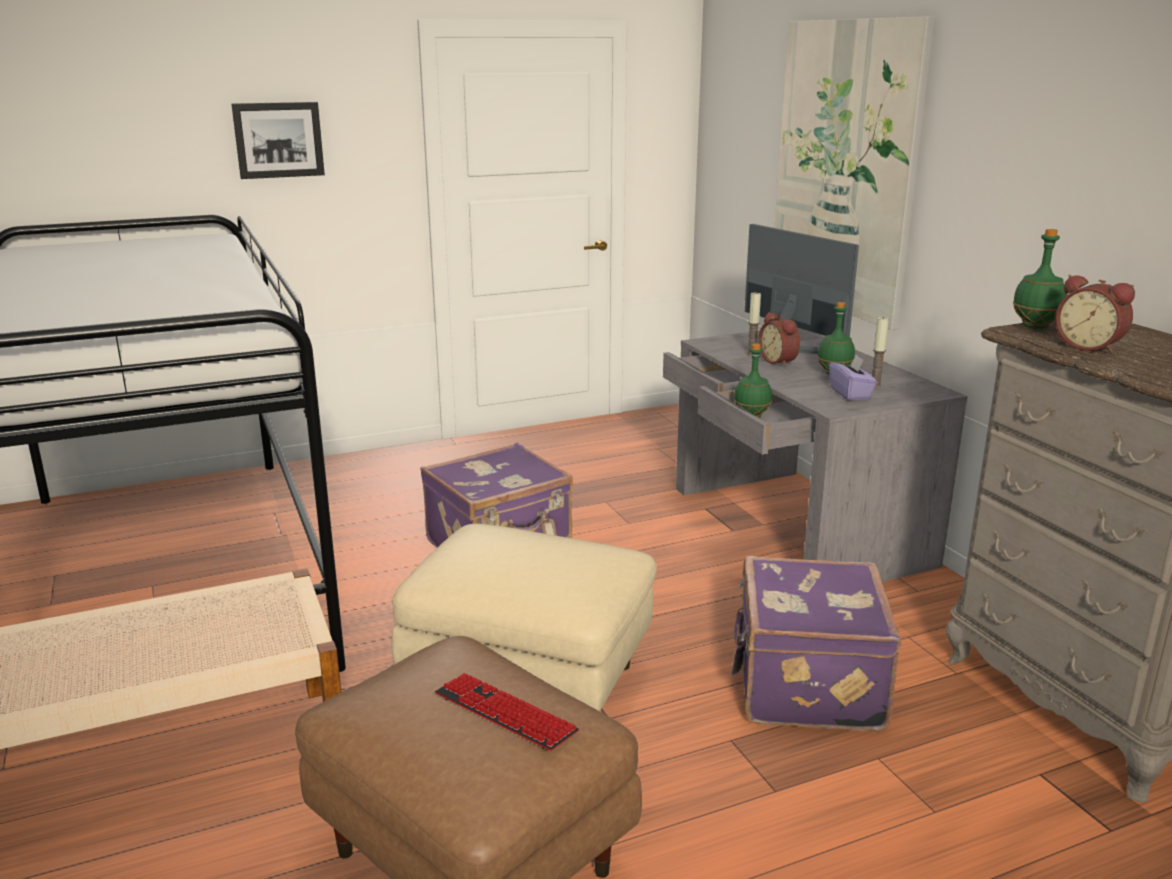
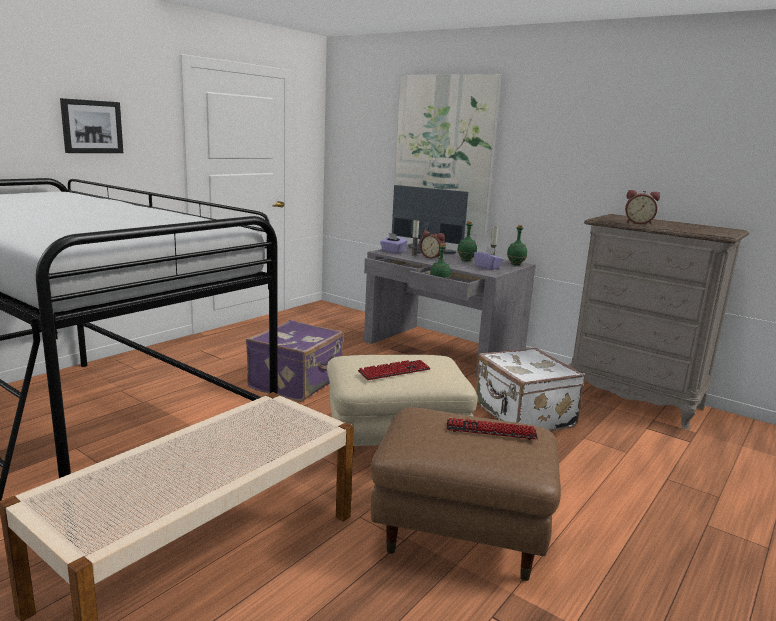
camera: 30 degrees left, 5 degrees down
purple suitcase [731,556,901,731] -> white suitcase [476,348,585,432]
green bottle [1013,229,1067,329] -> green bottle moved to [507,225,527,265]
none -> keyboard [358,360,431,380]
none -> purple tissue box [380,233,407,254]

